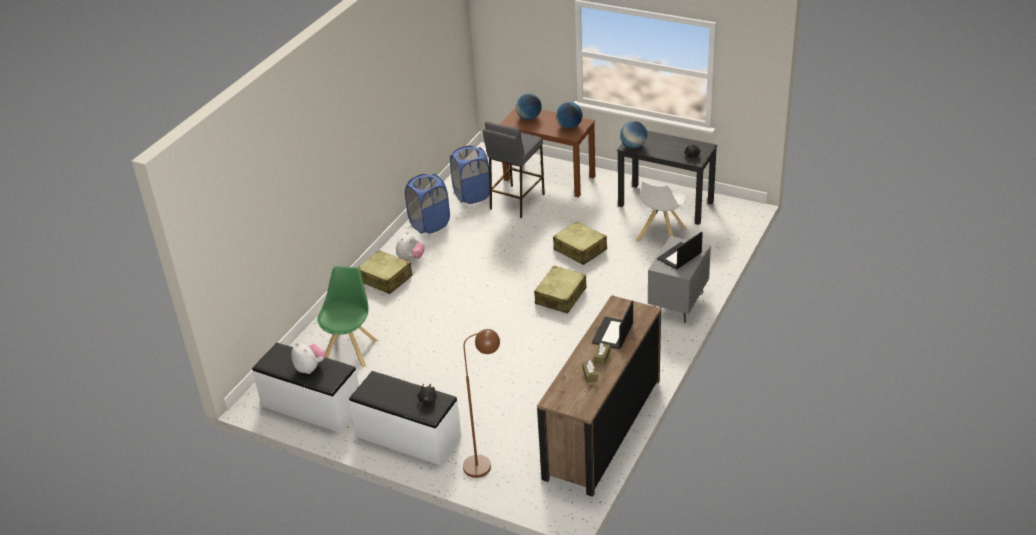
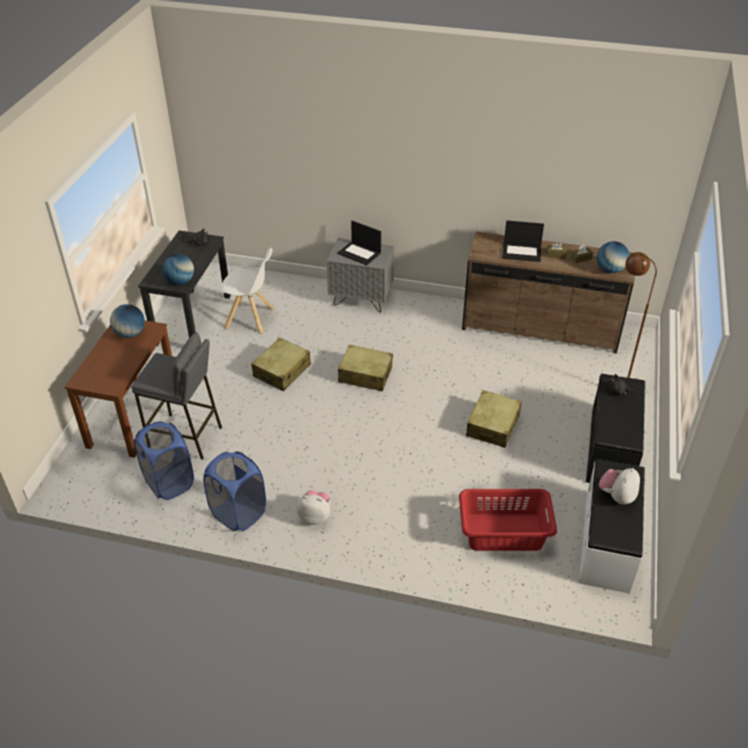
camera: 105 degrees left, 5 degrees up
green chair [317,266,378,367] -> red laundry basket [459,489,557,551]
white bench [349,371,461,466] -> black bench [586,374,645,483]
beige suitcase [357,250,413,294] -> beige suitcase moved to [466,390,522,448]
globe [516,93,542,120] -> globe moved to [597,241,630,273]

